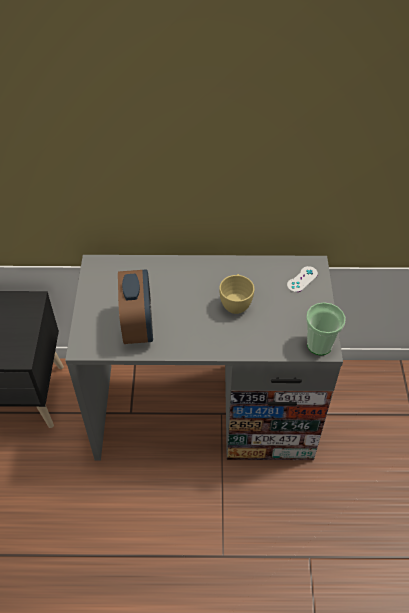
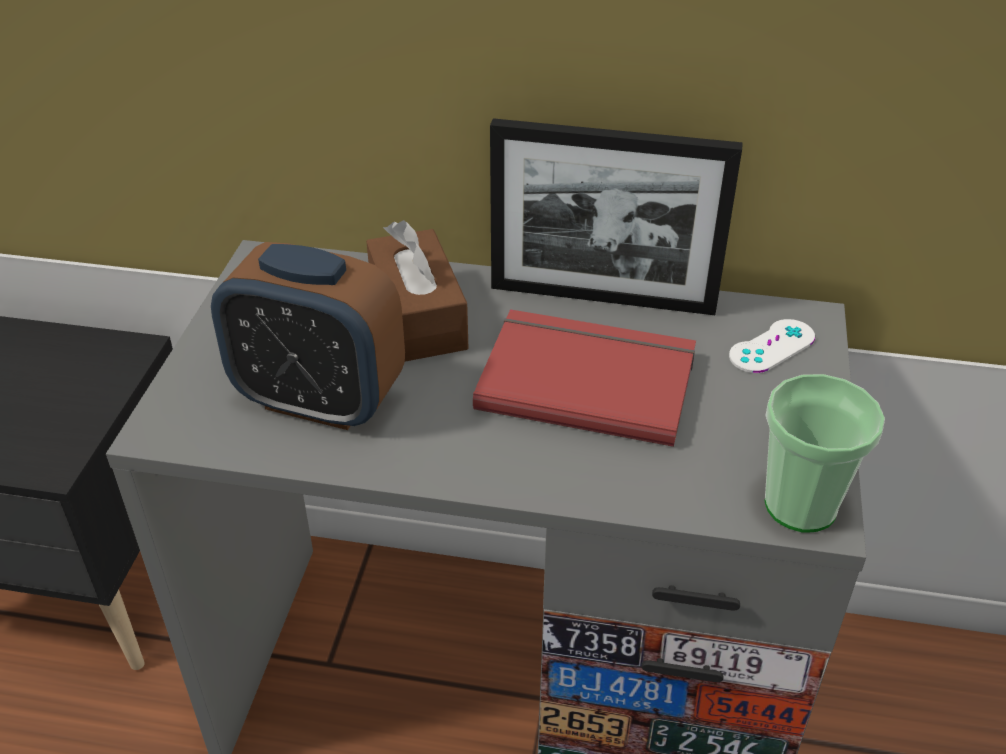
camera: 10 degrees right, 10 degrees down
alarm clock [118,269,153,344] -> alarm clock turned 105 degrees clockwise [211,242,405,430]
yellow cup [219,274,254,314] -> red book [473,309,696,447]
none -> brown tissue box [366,220,468,362]
none -> picture frame [490,118,743,315]

